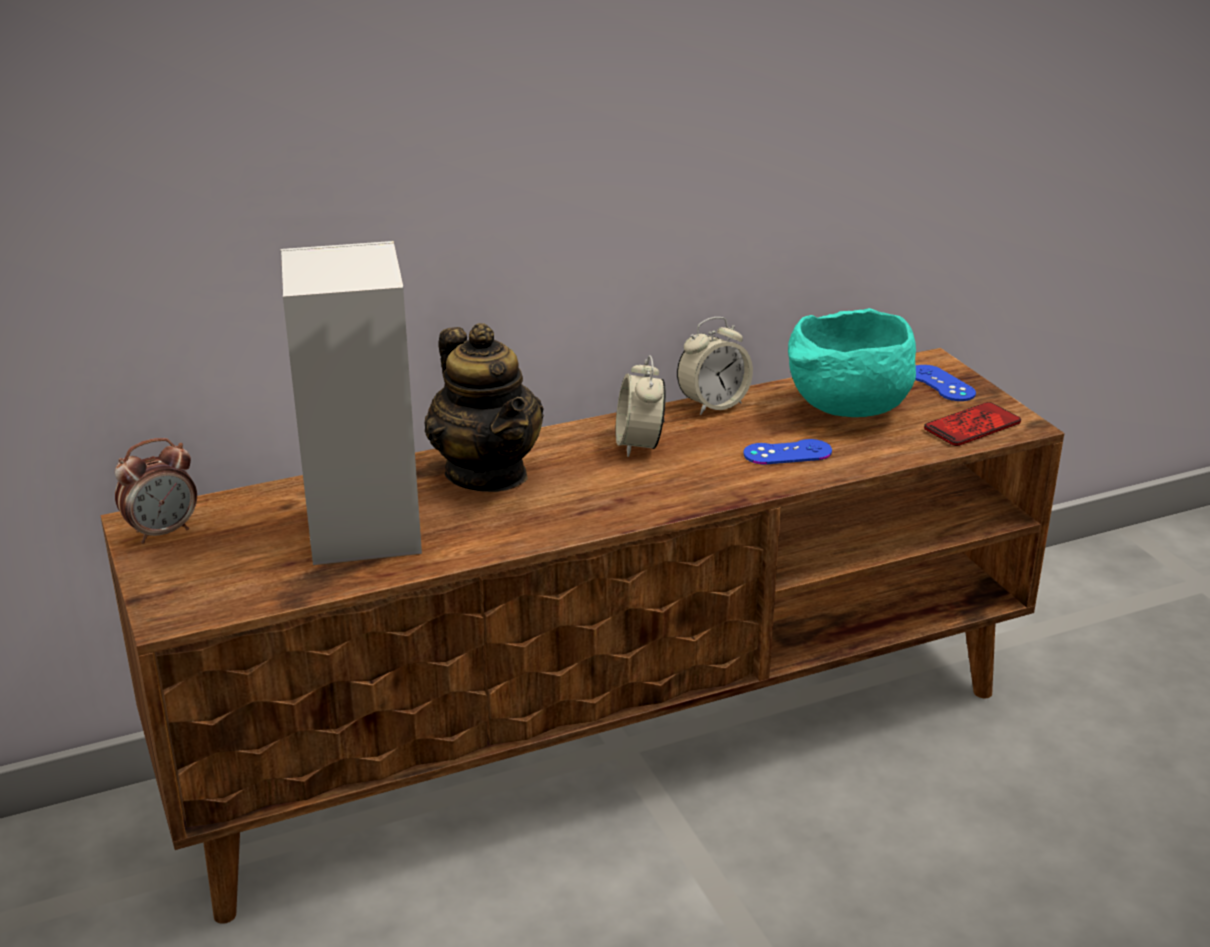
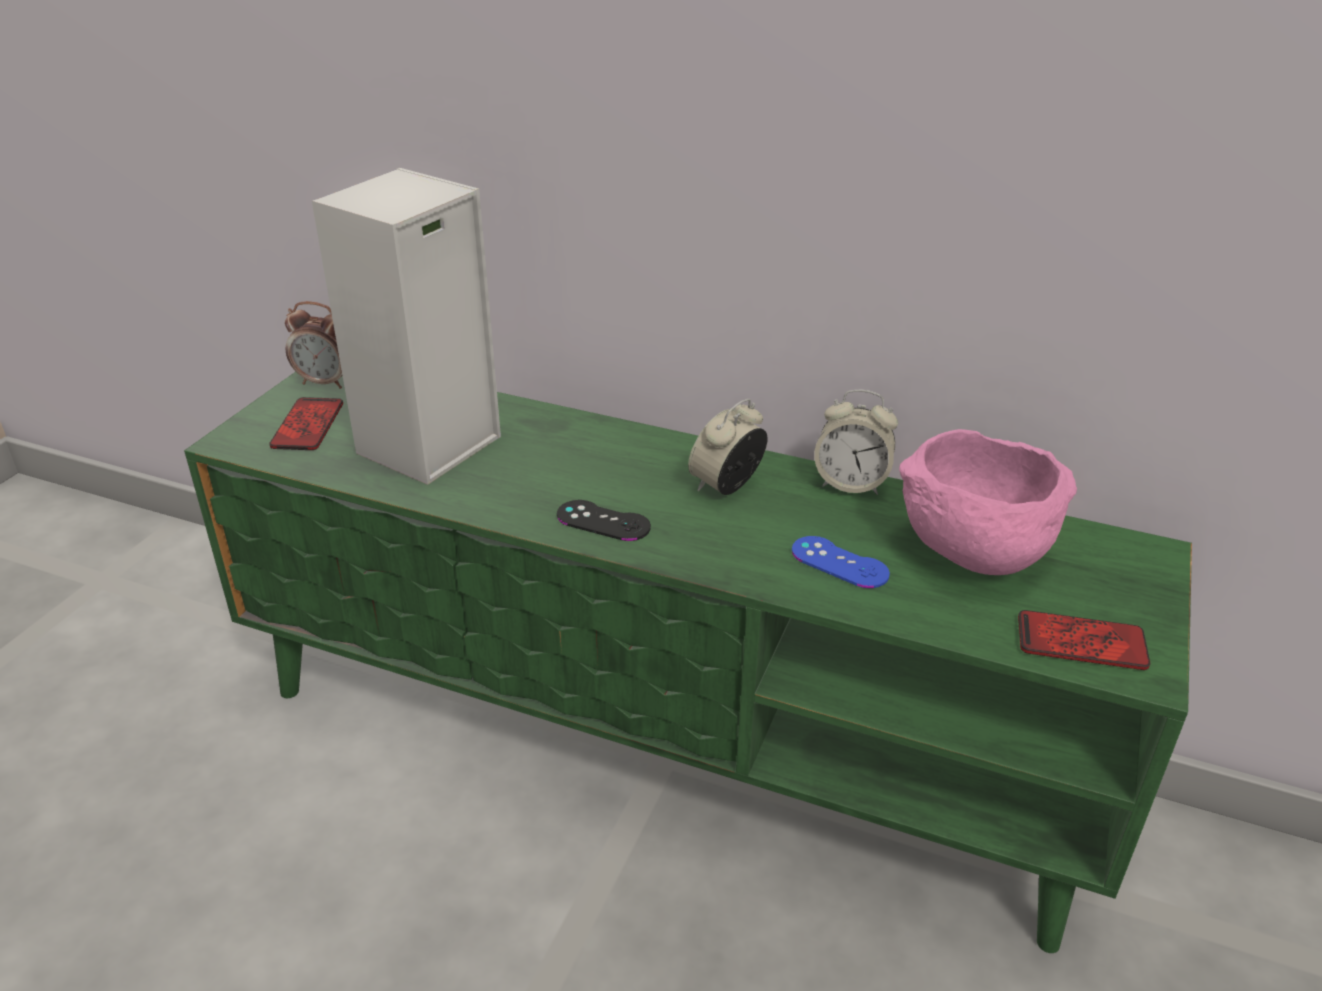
camera: 45 degrees right, 5 degrees up
brown tv stand [100,348,1064,924] -> green tv stand [184,372,1192,953]
teapot [424,323,544,492] -> none
turquoise bowl [788,308,916,417] -> pink bowl [899,429,1077,575]
blue game controller [915,365,976,401] -> none
none -> phone [269,397,343,450]
none -> black game controller [557,500,651,541]

